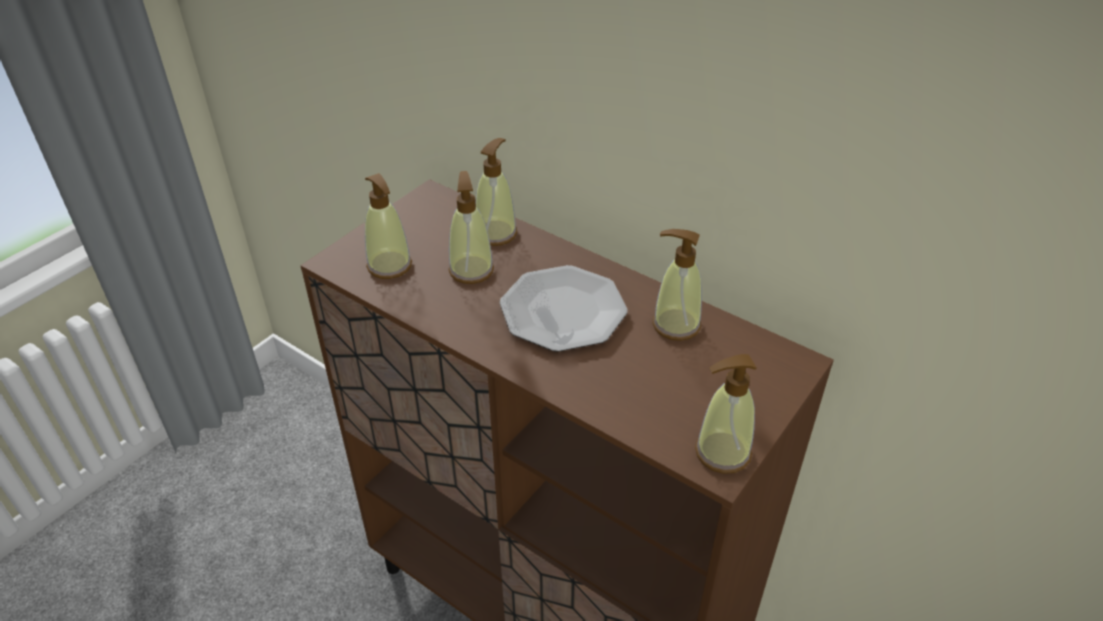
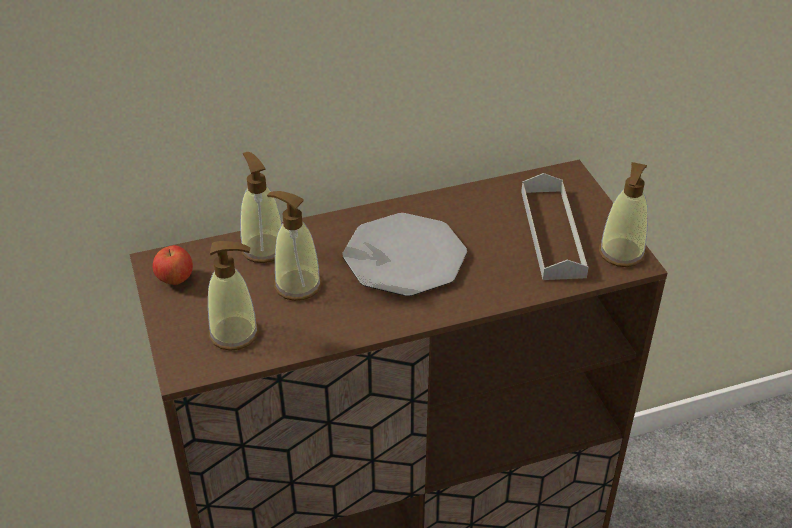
camera: 55 degrees left, 0 degrees up
soap dispenser [653,229,702,341] -> none
none -> apple [153,245,193,285]
none -> grey tray [521,173,589,280]

